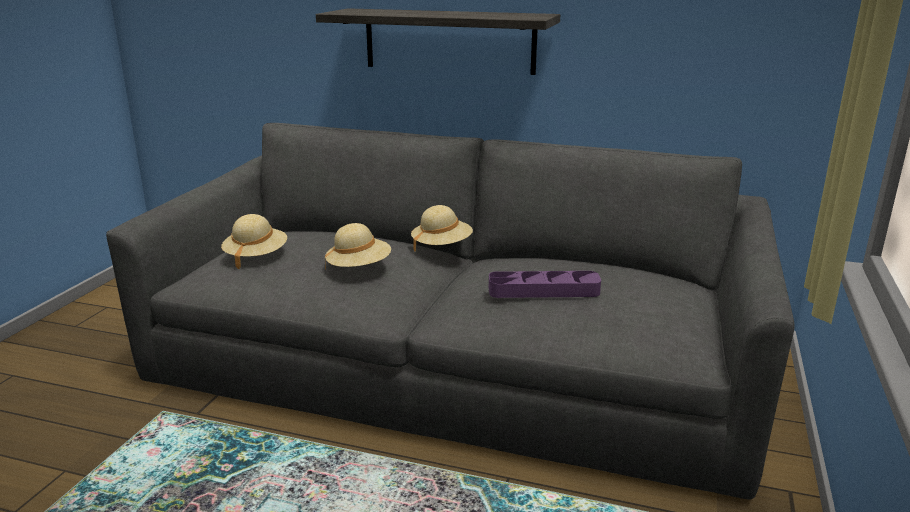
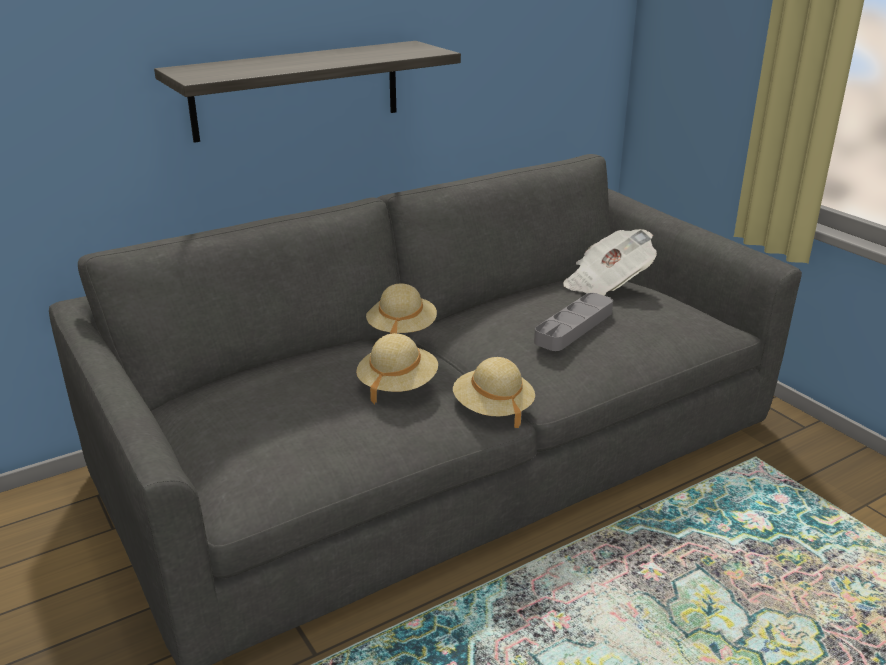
camera: 50 degrees left, 5 degrees up
beige hat [221,214,287,269] -> beige hat moved to [453,357,535,428]
purple tray [489,271,601,298] -> grey tray [534,293,613,351]
none -> newspaper [563,229,657,295]

